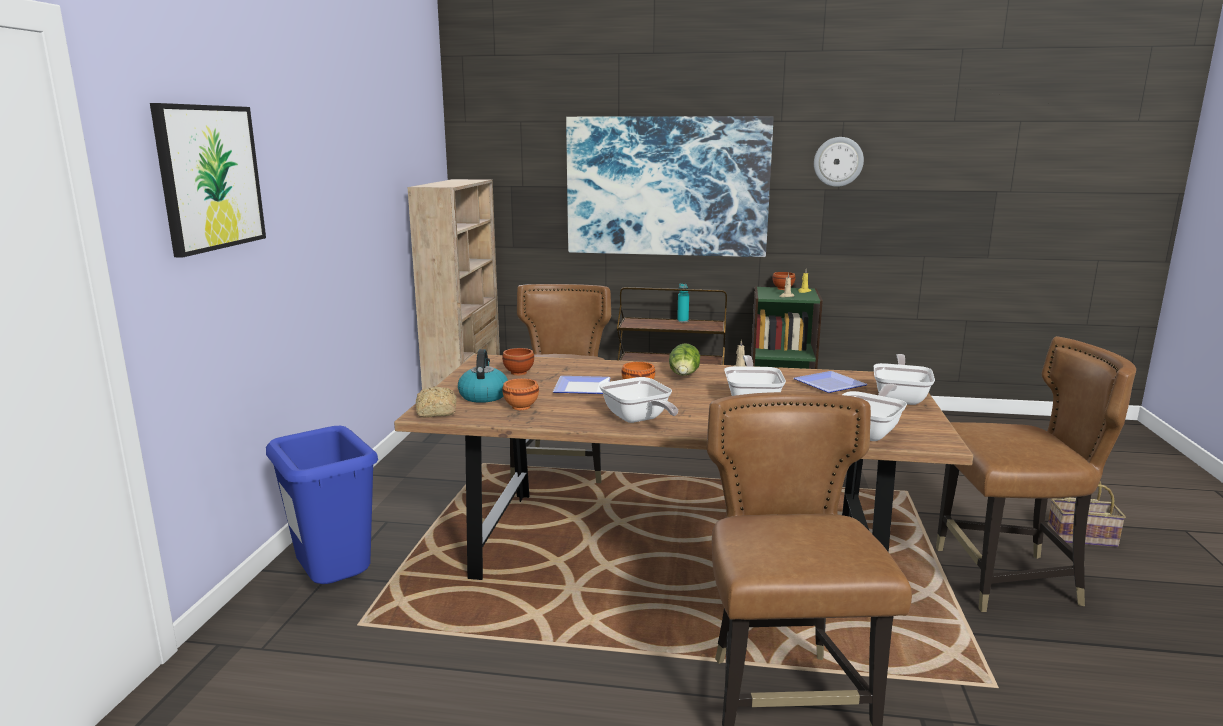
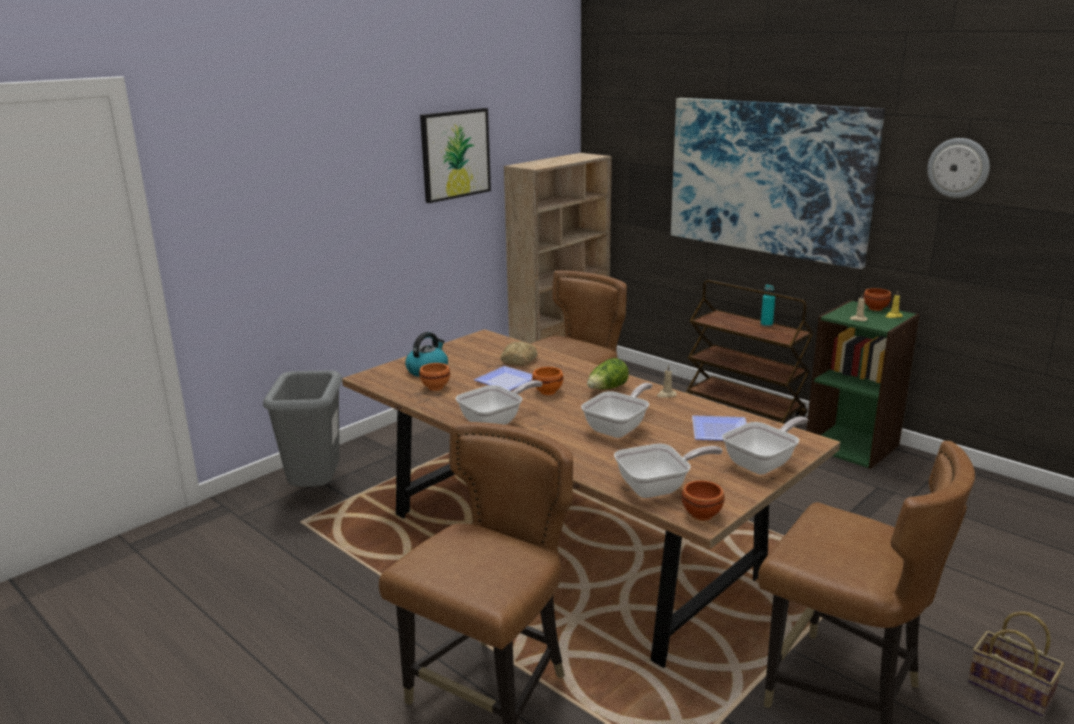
camera: 35 degrees right, 5 degrees up
picture [150,103,266,258] -> picture moved to [420,108,491,203]
blue trash can [266,426,378,584] -> grey trash can [263,370,342,487]
bread [416,386,457,417] -> bread moved to [501,341,538,366]
brown bowl [502,348,534,375] -> brown bowl moved to [682,480,725,521]
frying pan [599,377,678,423] -> frying pan turned 135 degrees counterclockwise [456,380,543,425]

